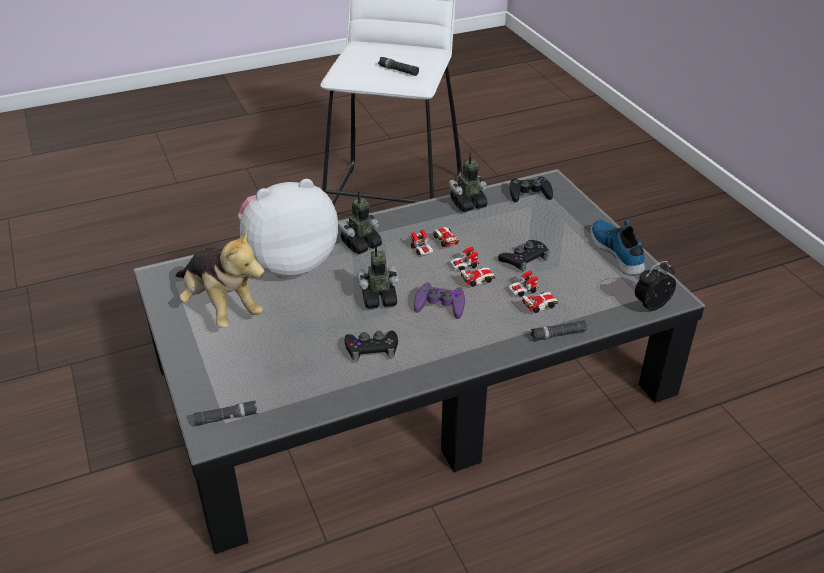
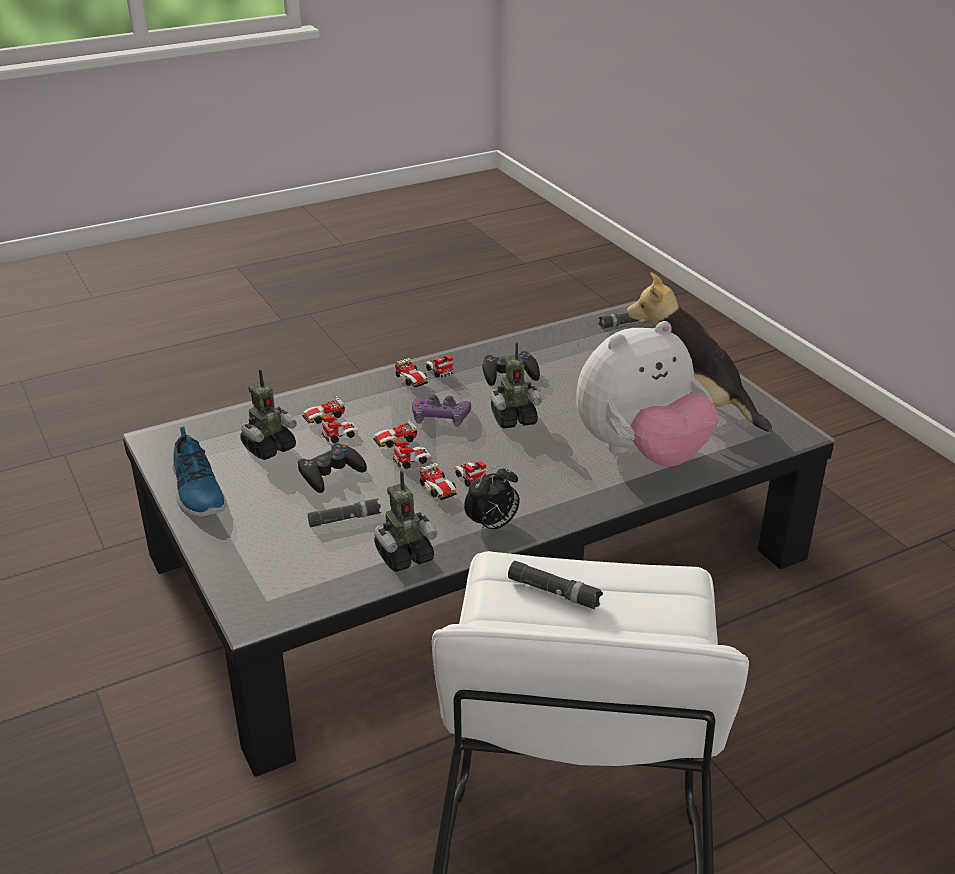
camera: 175 degrees right, 5 degrees down
toy robot [338,191,382,254] -> toy robot moved to [240,369,297,460]
black game controller [509,176,553,202] -> none
black flashlight [531,320,587,341] -> black flashlight moved to [307,498,381,527]
alarm clock [635,261,676,311] -> alarm clock moved to [464,464,520,534]
none -> toy car [395,355,454,388]

